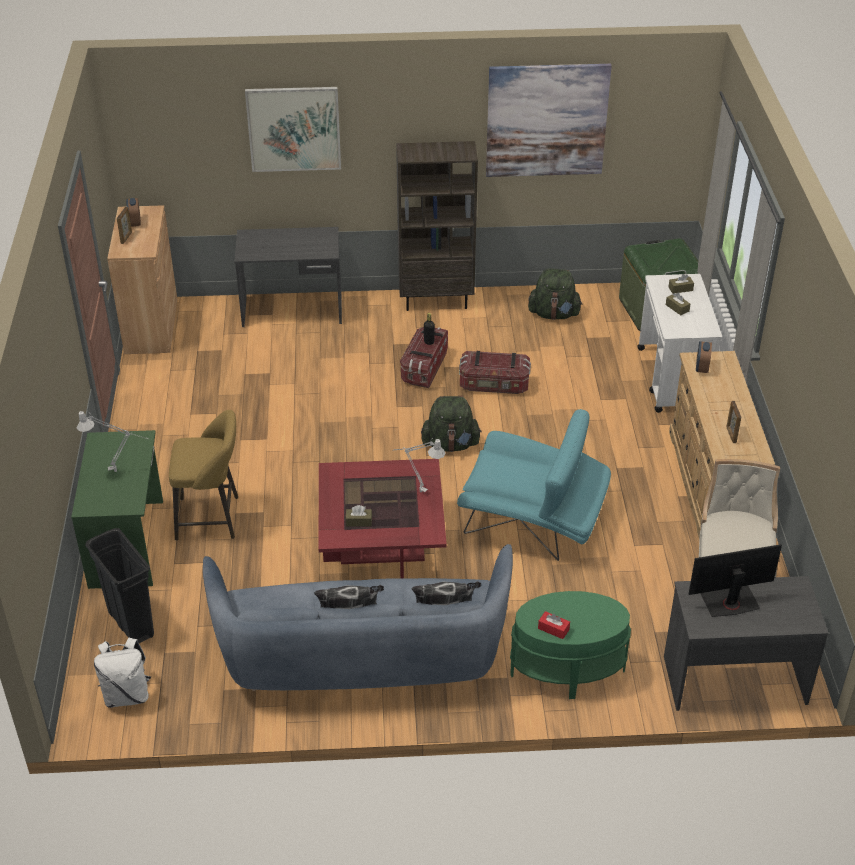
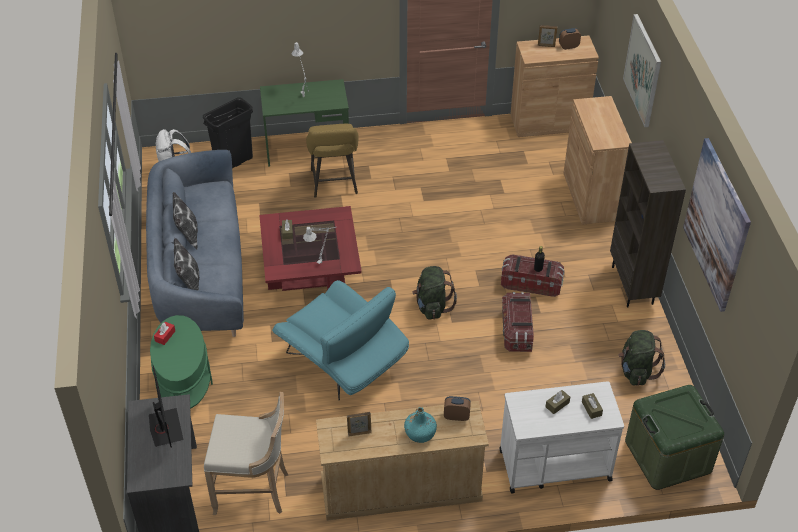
camera: 85 degrees right, 5 degrees up
grey desk [235,227,342,327] -> brown cabinet [564,96,632,225]
turquoise armchair [457,409,611,561] -> turquoise armchair turned 60 degrees counterclockwise [272,280,409,400]
none -> turquoise bottle [404,407,437,443]

